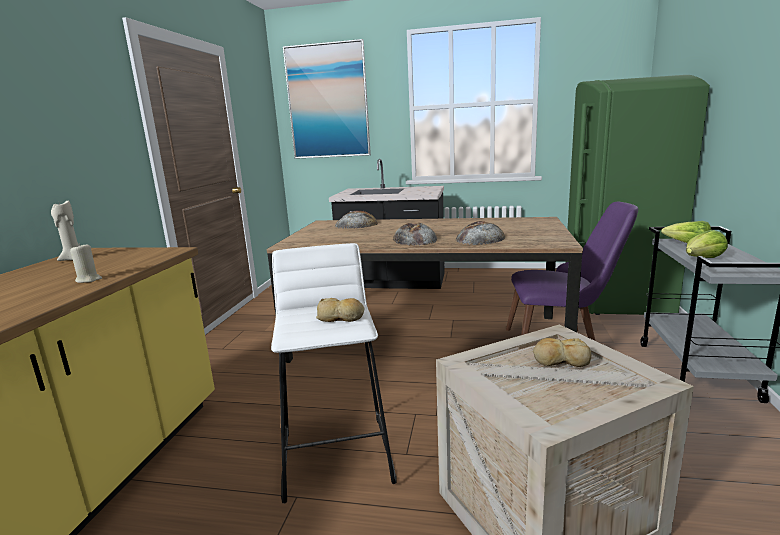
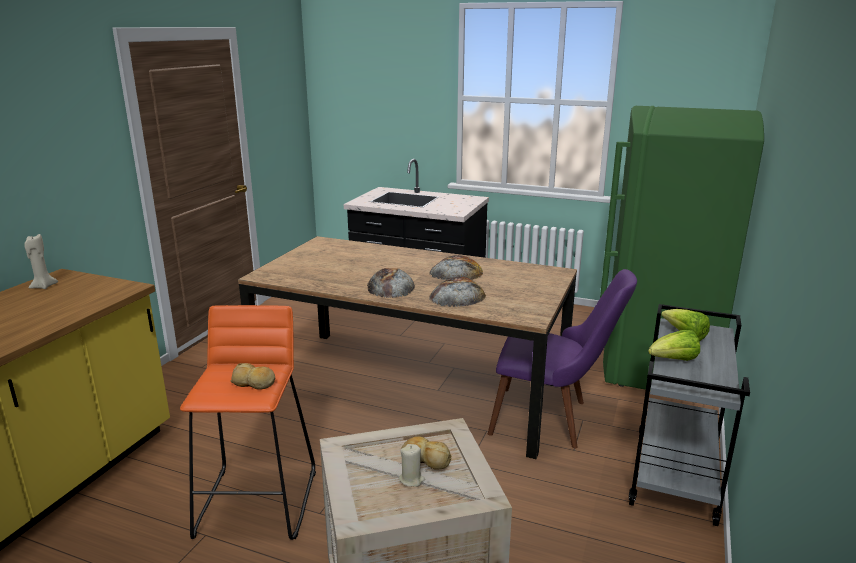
camera: 10 degrees right, 5 degrees up
beige candle [70,243,102,283] -> beige candle moved to [399,444,425,487]
white stool [271,243,397,504] -> orange stool [180,305,316,540]
picture [283,39,371,159] -> none
bread [335,210,378,229] -> bread moved to [430,255,483,280]

